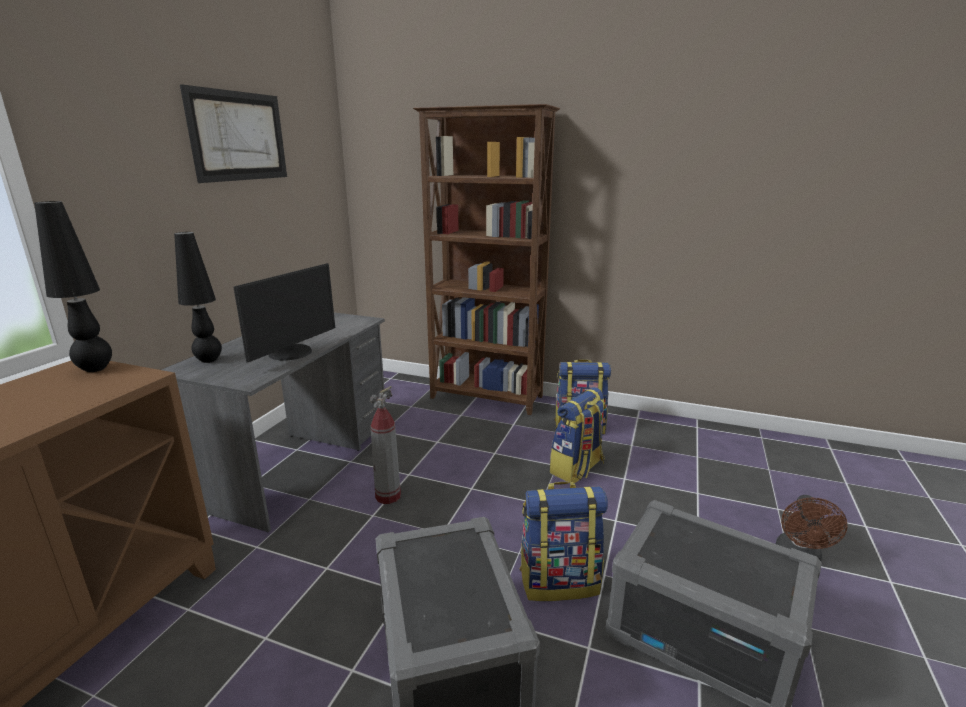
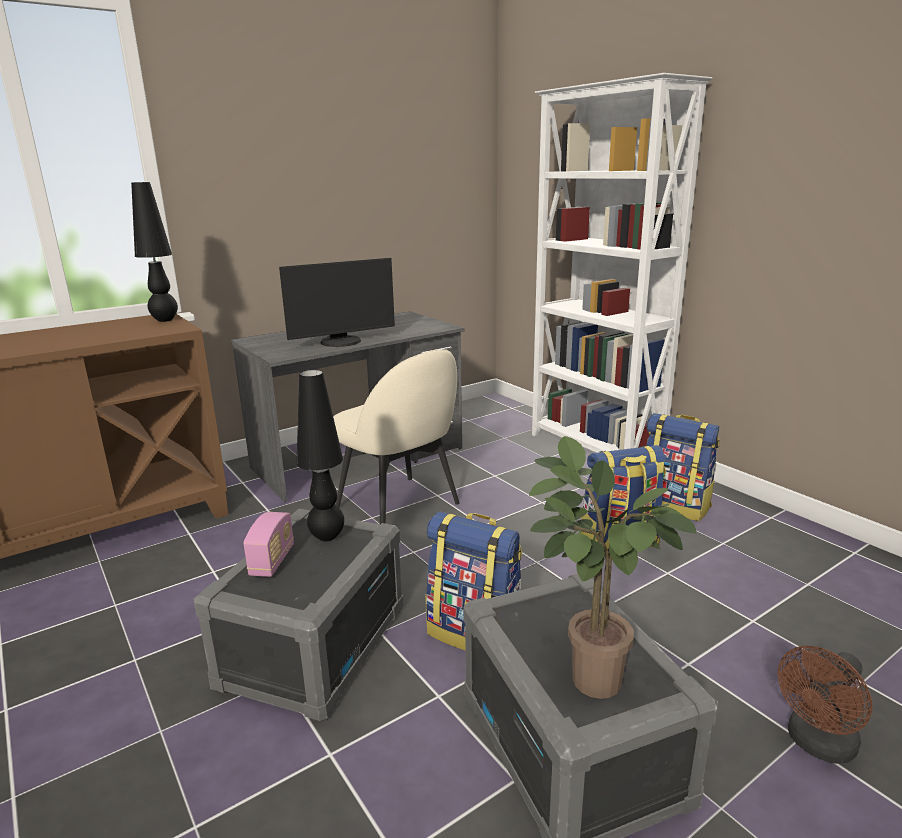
camera: 35 degrees right, 0 degrees up
black table lamp [174,232,222,363] -> black table lamp moved to [296,369,344,541]
picture [180,84,287,183] -> none
fire extinguisher [370,386,401,504] -> beige chair [333,349,459,525]
brown bookcase [413,104,560,415] -> white bookcase [532,73,712,453]
none -> radio [243,512,294,577]
none -> potted plant [529,436,696,699]

